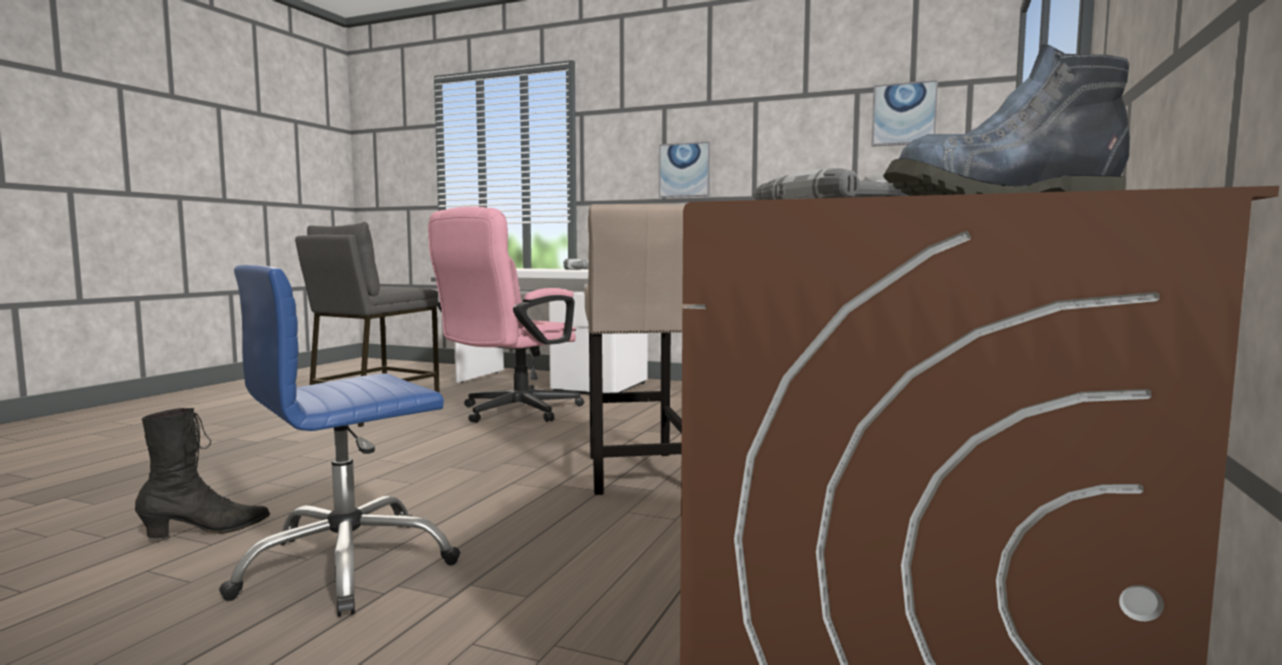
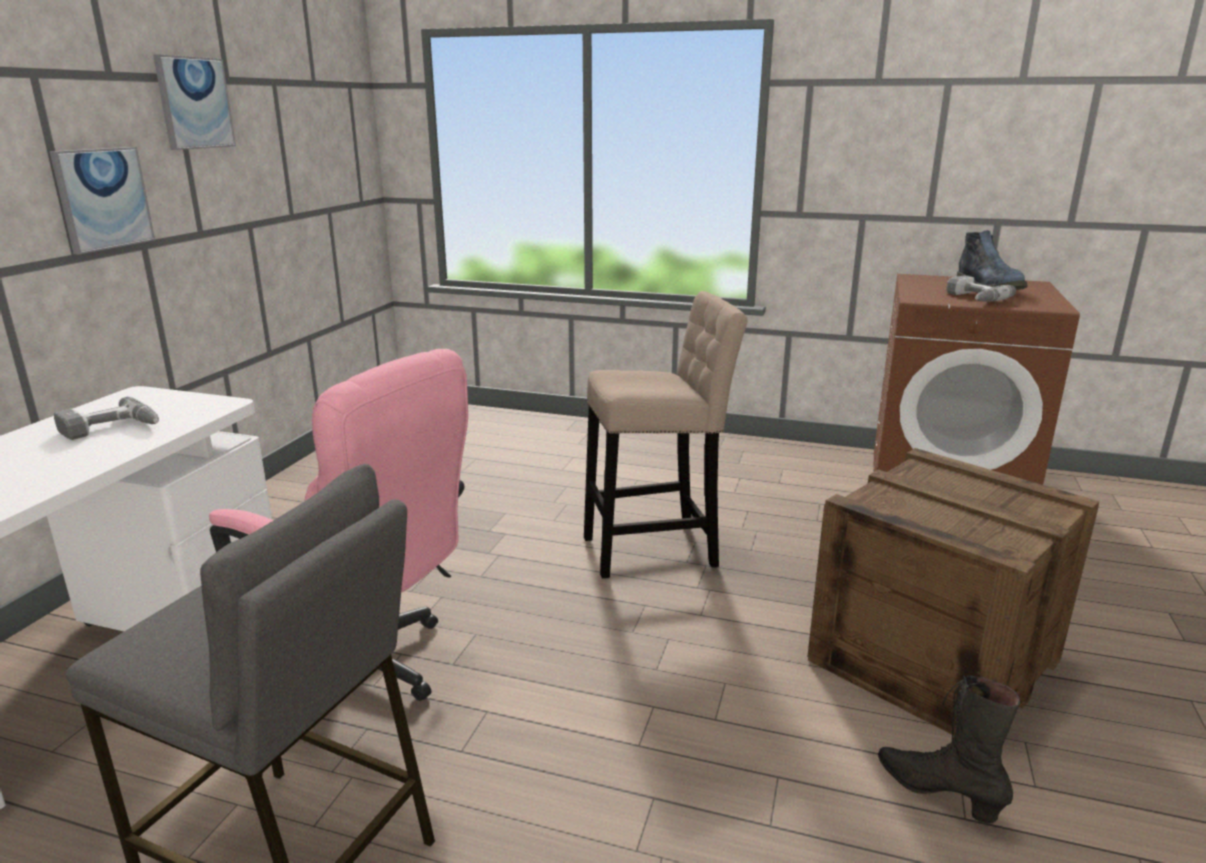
camera: 95 degrees left, 15 degrees up
blue office chair [219,265,460,617] -> crate [808,448,1100,736]
picture [872,80,938,147] -> picture moved to [153,54,236,150]

